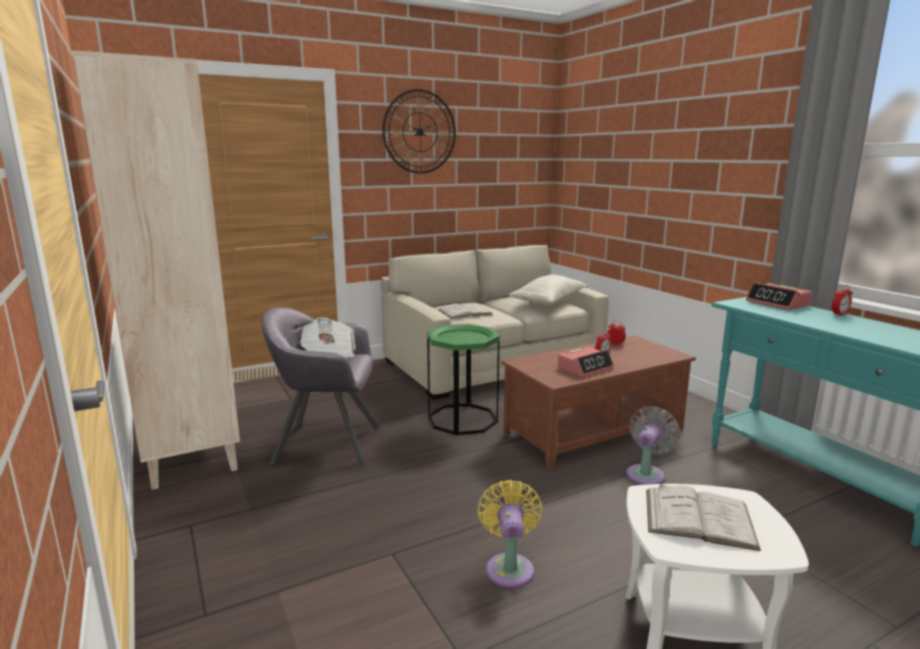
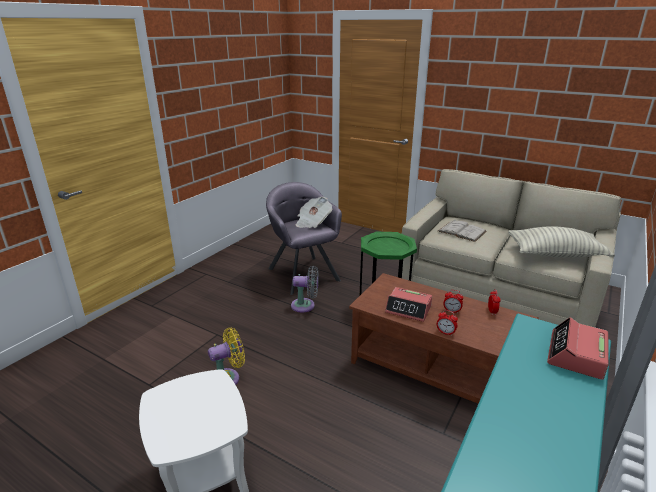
camera: 60 degrees right, 10 degrees up
beige bookcase [72,50,240,490] -> none
wall clock [382,89,456,174] -> none
grey fan [626,406,681,485] -> grey fan moved to [291,266,319,313]
white book [646,484,761,551] -> none
alarm clock [832,285,853,316] -> alarm clock moved to [437,310,458,336]

